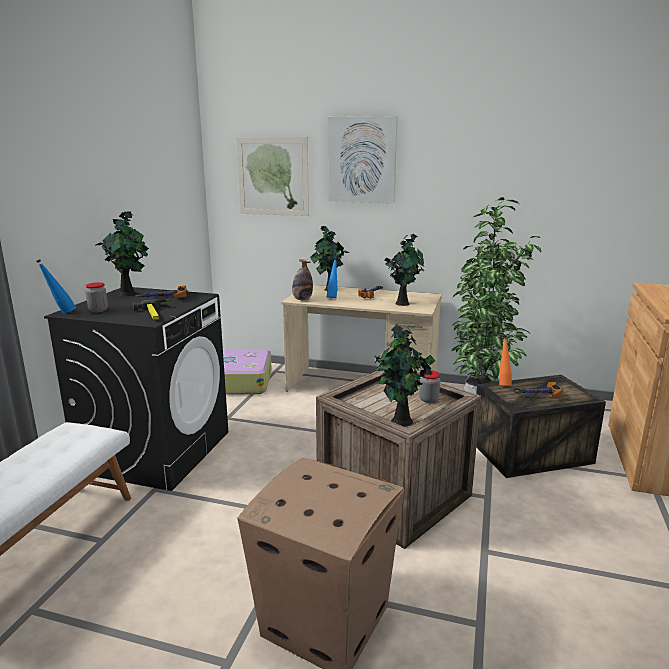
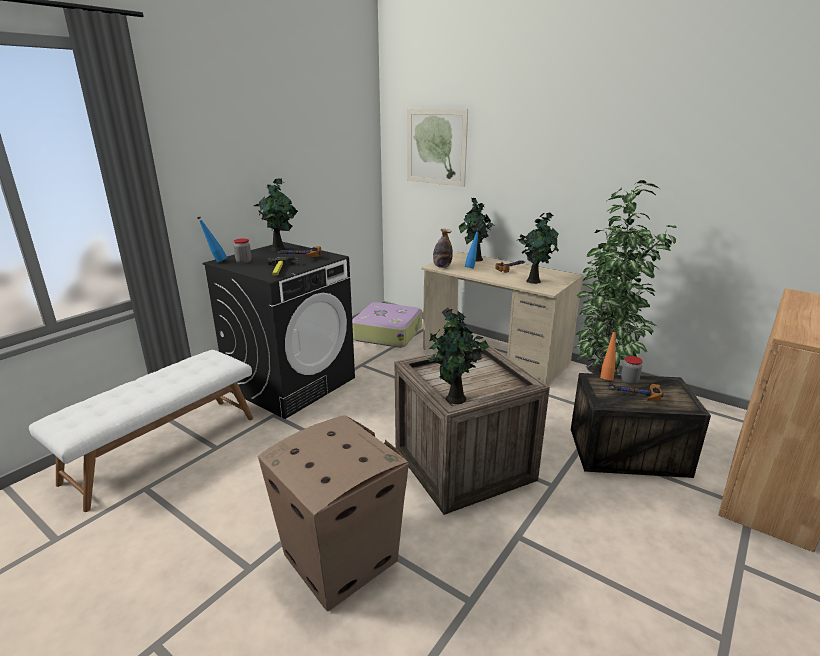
camera: 20 degrees right, 5 degrees up
picture [328,116,398,203] -> none
jar [419,370,440,403] -> jar moved to [621,356,643,385]

